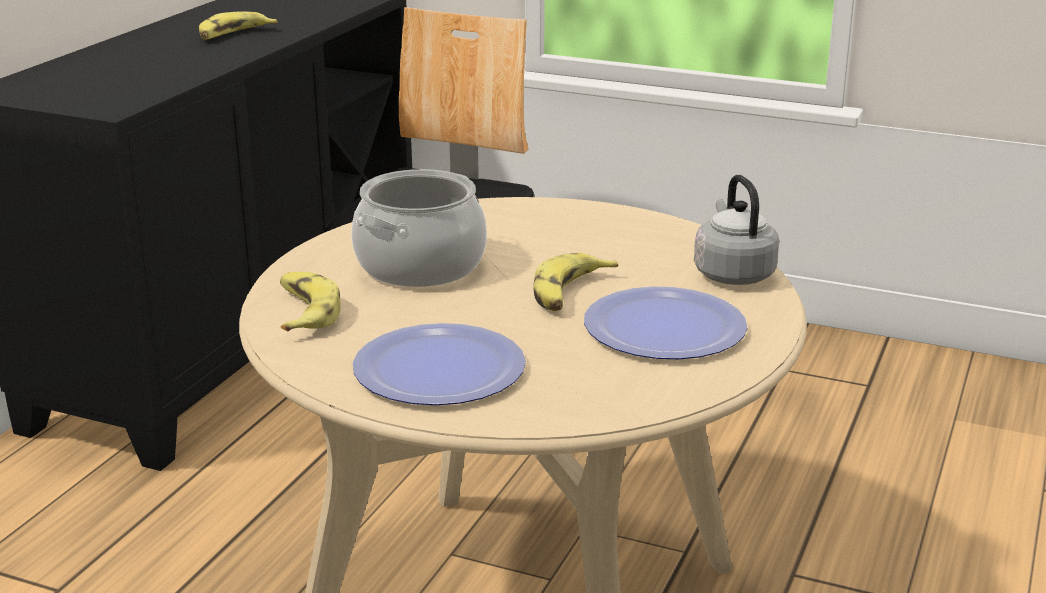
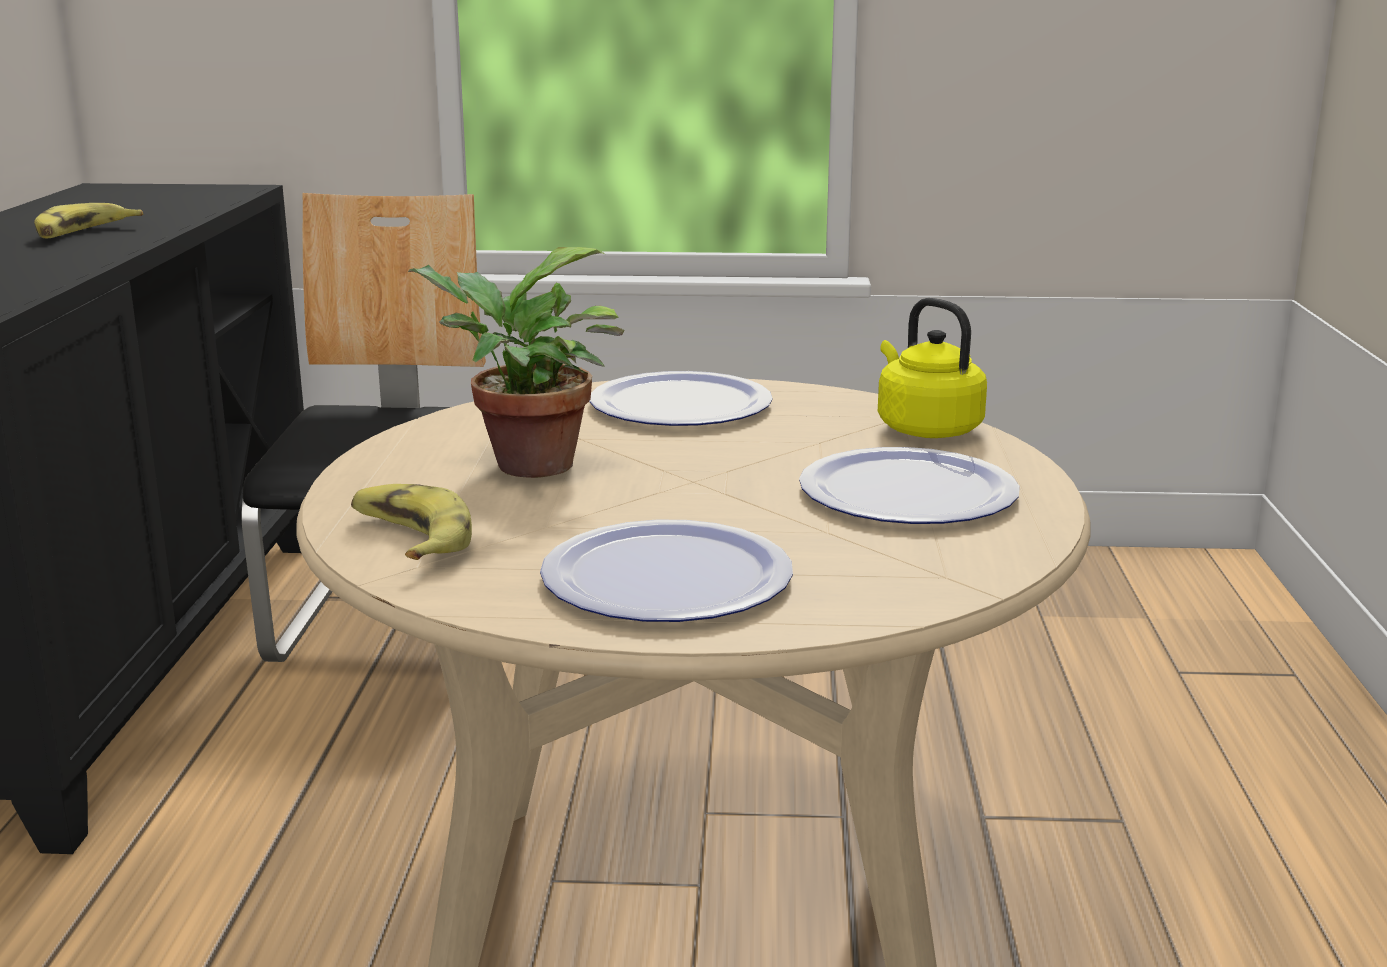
camera: 20 degrees left, 5 degrees down
cooking pot [351,169,487,287] -> potted plant [408,247,625,478]
banana [534,253,618,311] -> none
grey kettle [694,175,779,285] -> yellow kettle [878,298,987,438]
none -> plate [589,371,773,426]

